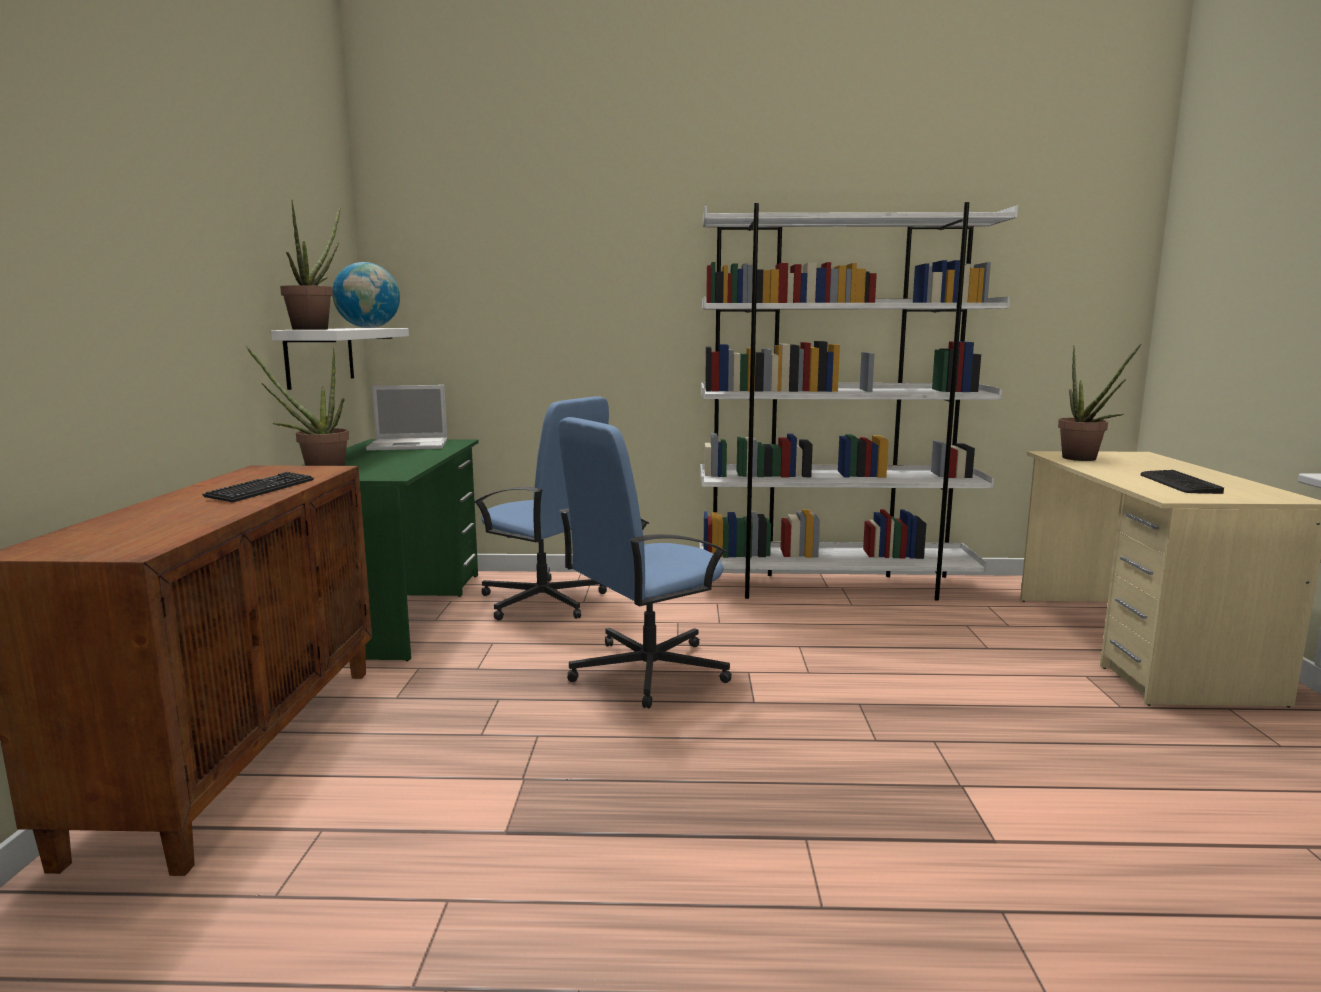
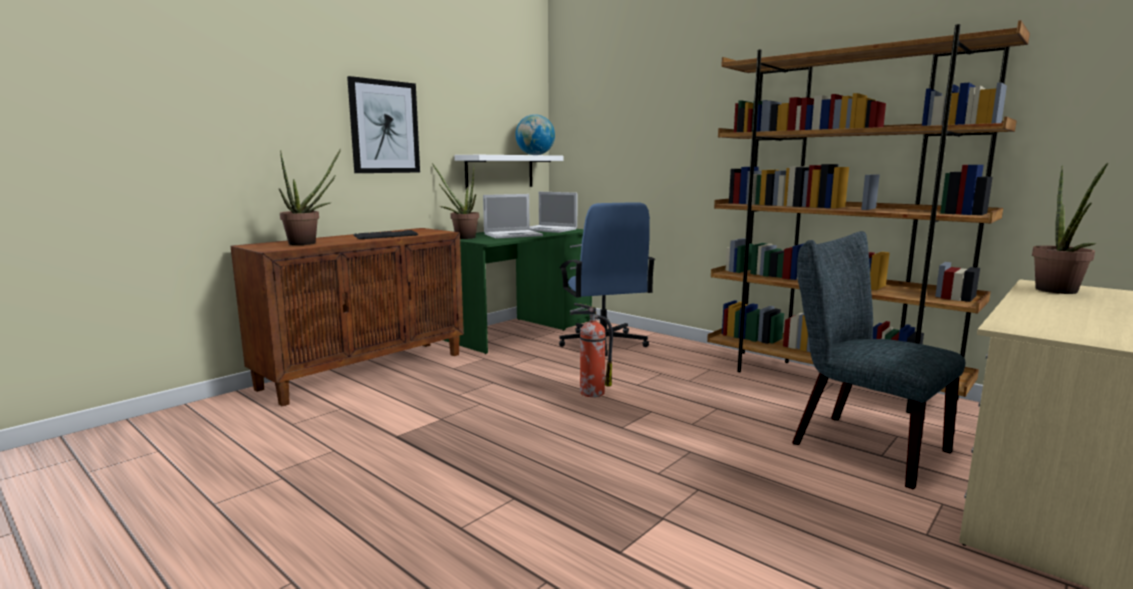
camera: 40 degrees right, 0 degrees up
potted plant [280,200,340,330] -> potted plant moved to [279,148,341,245]
blue office chair [559,417,732,708] -> fire extinguisher [570,303,613,397]
white bookcase [699,202,1018,601] -> brown bookcase [707,20,1030,413]
keyboard [1140,470,1224,494] -> none
none -> picture [347,76,420,173]
none -> laptop [483,194,543,239]
none -> grey chair [792,231,965,490]

